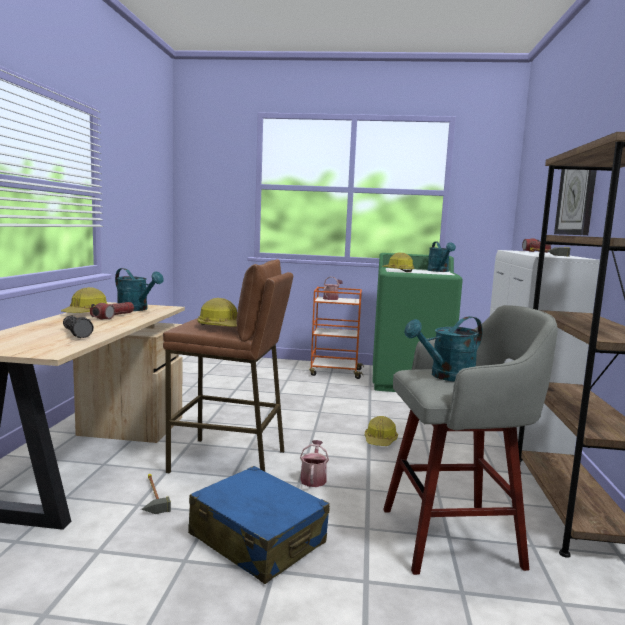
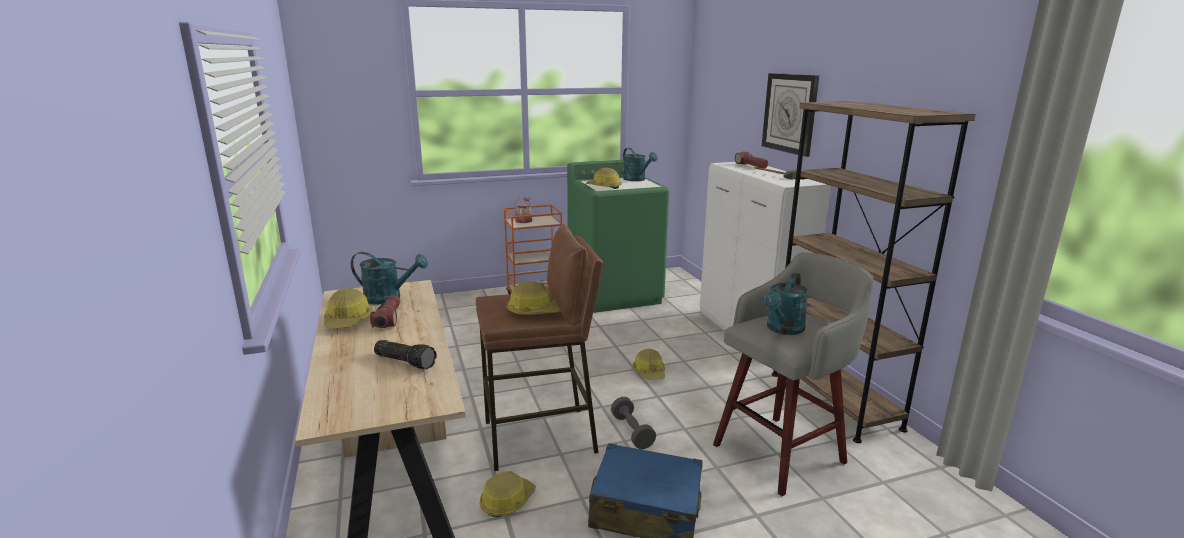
camera: 25 degrees left, 10 degrees up
hammer [141,474,171,514] -> hard hat [480,471,536,517]
watering can [300,440,329,487] -> grey dumbbell [611,397,656,449]

